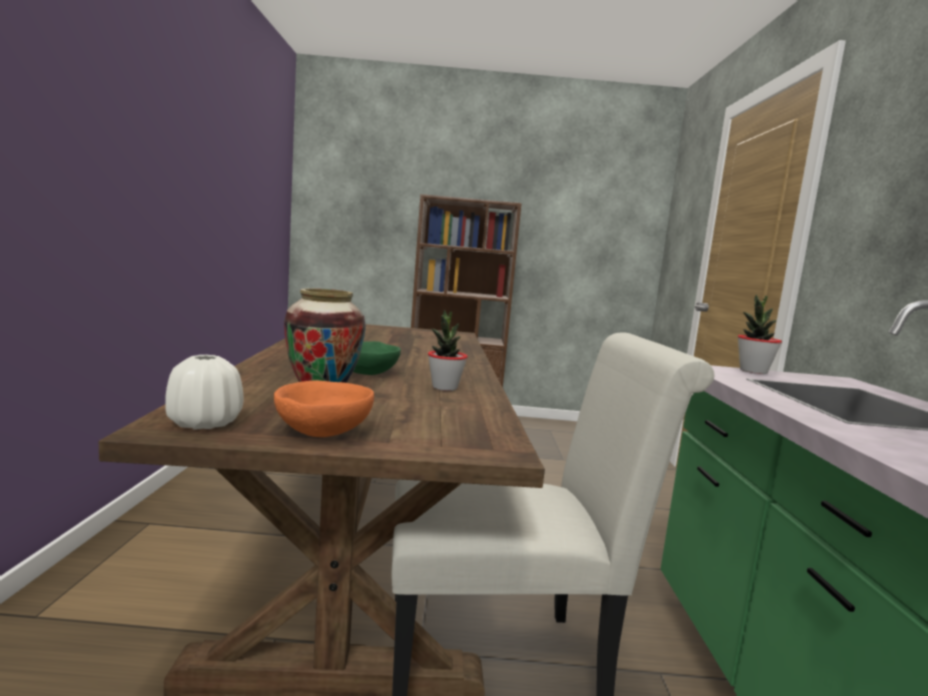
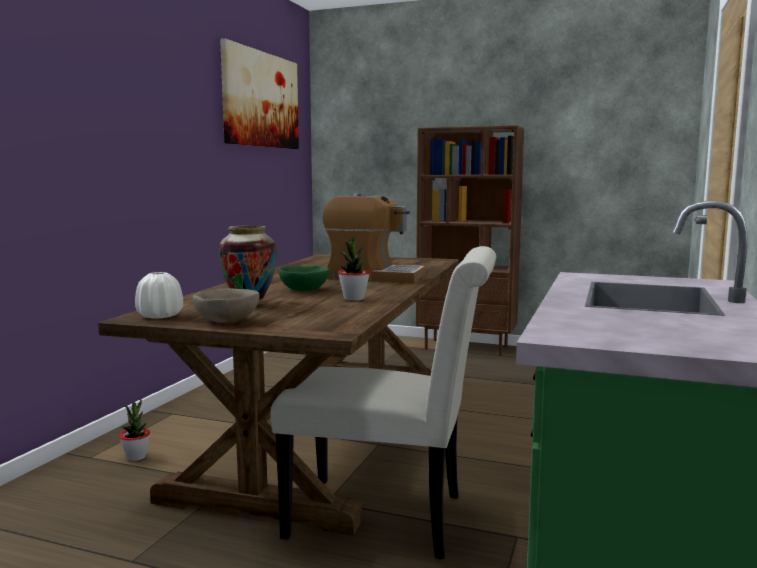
camera: 20 degrees right, 0 degrees up
orange bowl [274,381,374,437] -> beige bowl [192,288,259,323]
potted plant [738,294,782,374] -> potted plant moved to [119,399,150,461]
none -> picture [220,39,299,149]
none -> coffee machine [323,193,426,283]

